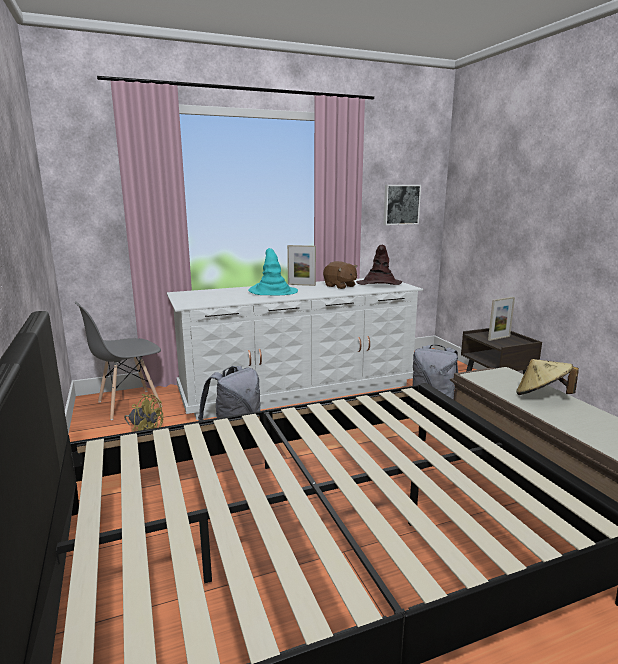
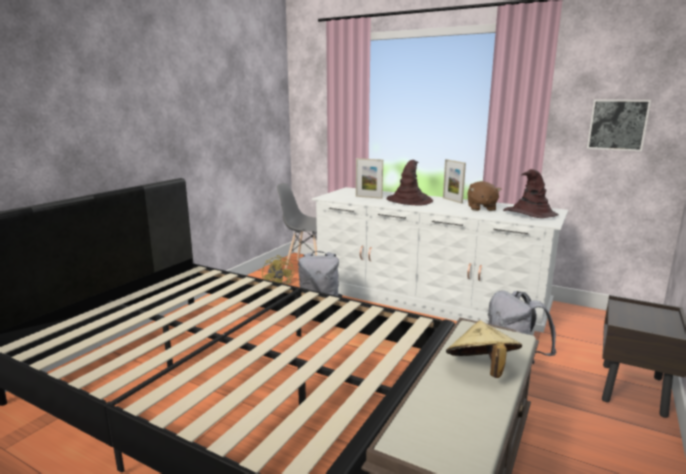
camera: 50 degrees right, 0 degrees up
turquoise hat [248,248,298,295] -> brown hat [386,160,433,205]
picture frame [488,297,515,341] -> picture frame moved to [356,158,383,199]

